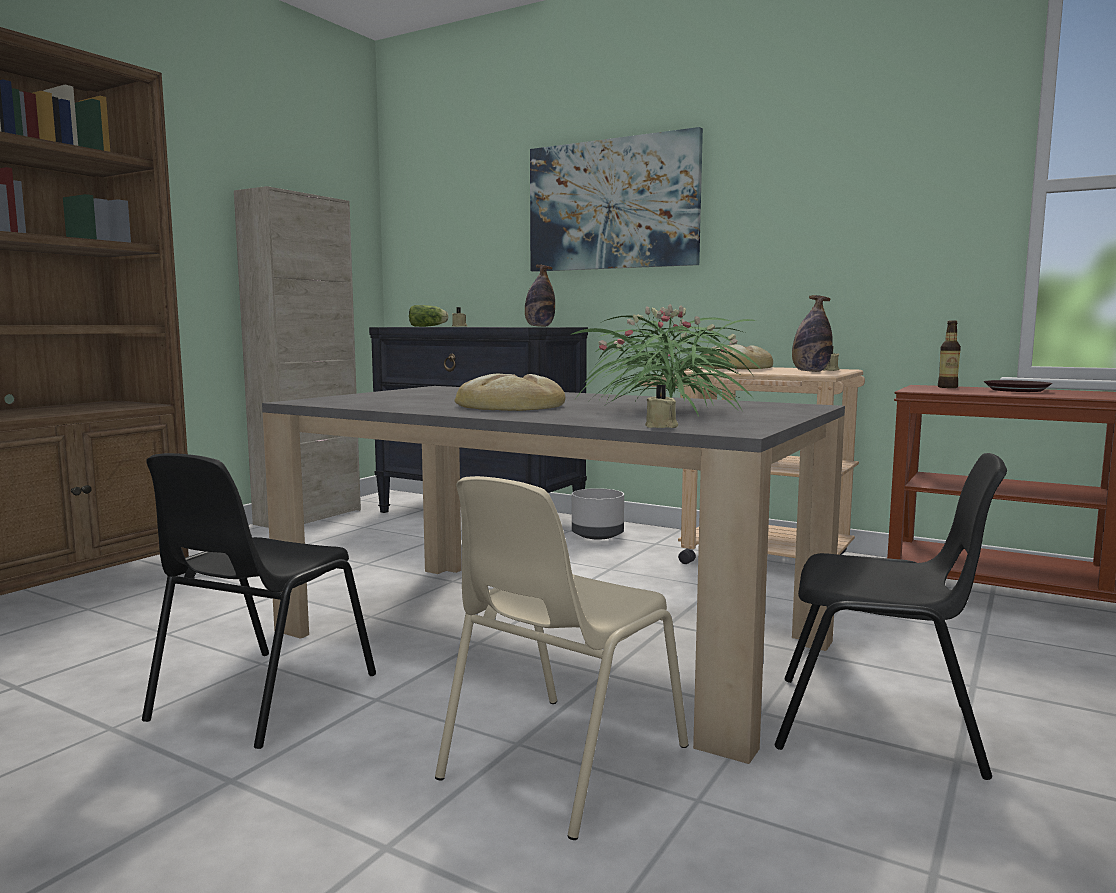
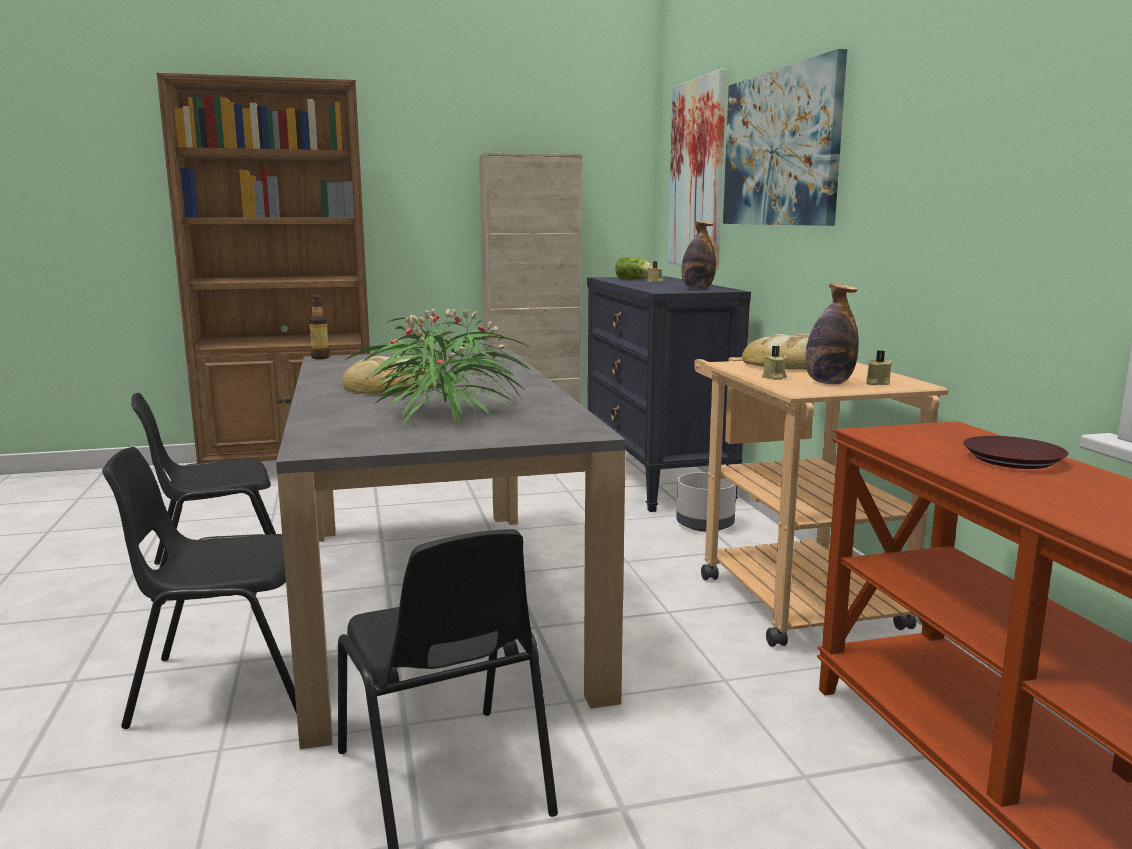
camera: 45 degrees right, 5 degrees up
beige chair [435,476,688,840] -> black chair [102,447,297,729]
beige candle [645,385,678,428] -> beige candle moved to [762,346,787,380]
bottle [938,321,961,388] -> bottle moved to [309,295,330,359]
none -> picture [668,69,727,269]

